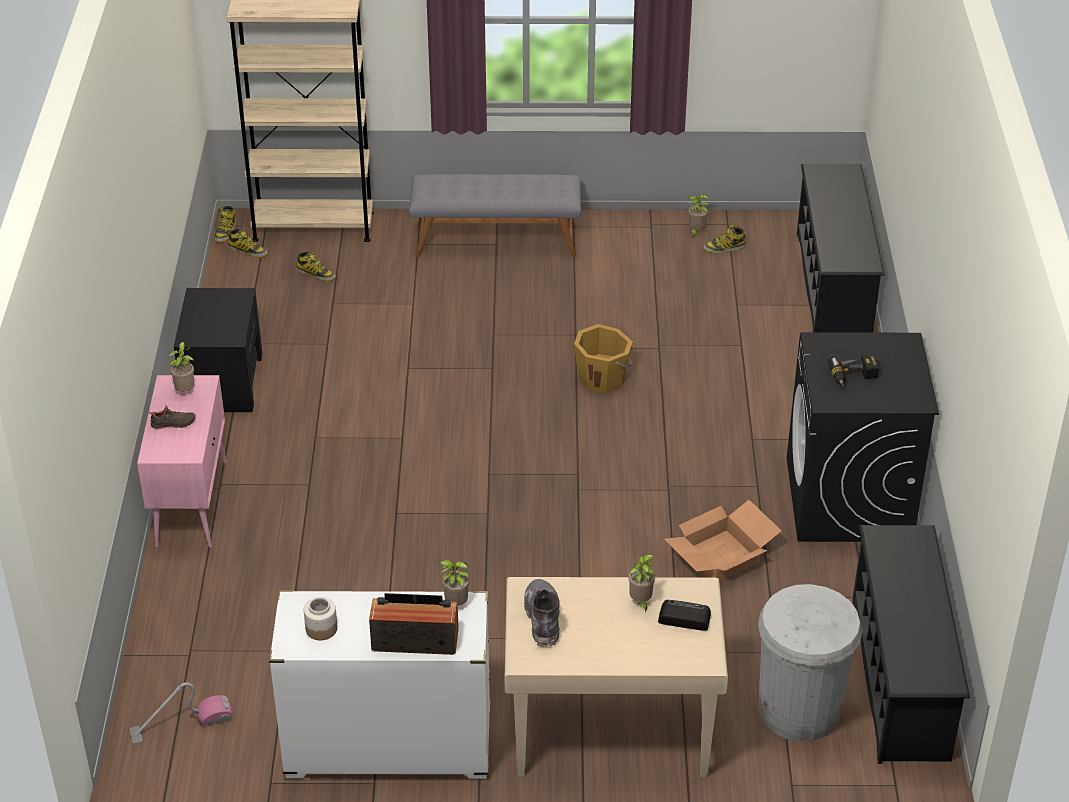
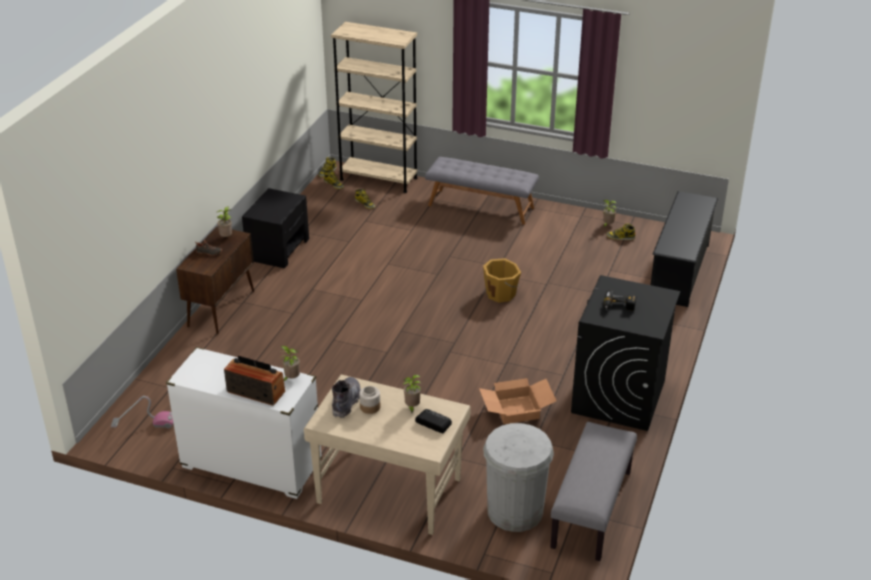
camera: 20 degrees right, 5 degrees down
pink cabinet [137,375,227,548] -> brown cabinet [176,226,254,334]
jar [304,597,337,640] -> jar moved to [359,386,380,414]
black shoe rack [852,525,970,764] -> grey bench [550,422,637,561]

